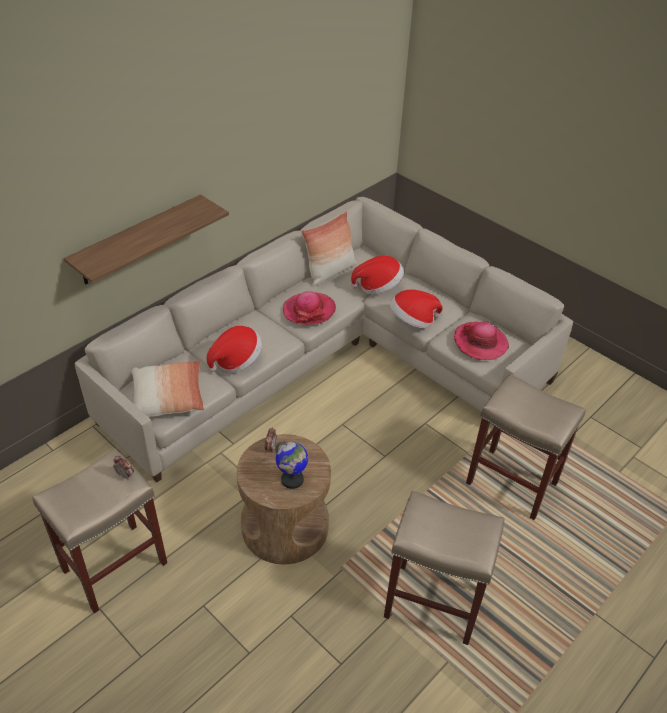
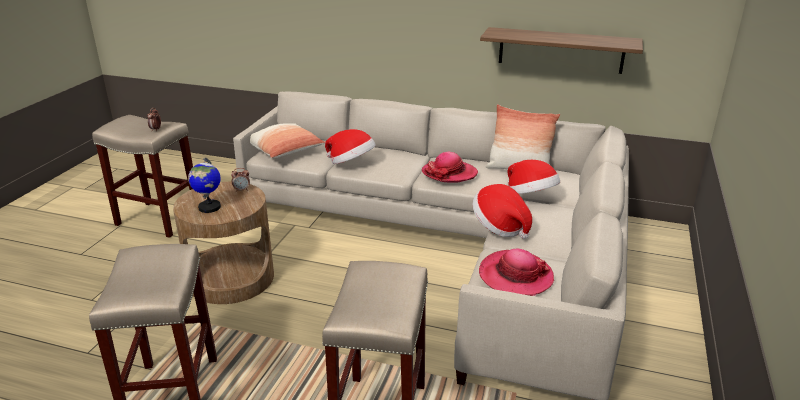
camera: 65 degrees right, 15 degrees down
shelf [64,194,229,285] -> shelf moved to [480,27,643,74]

